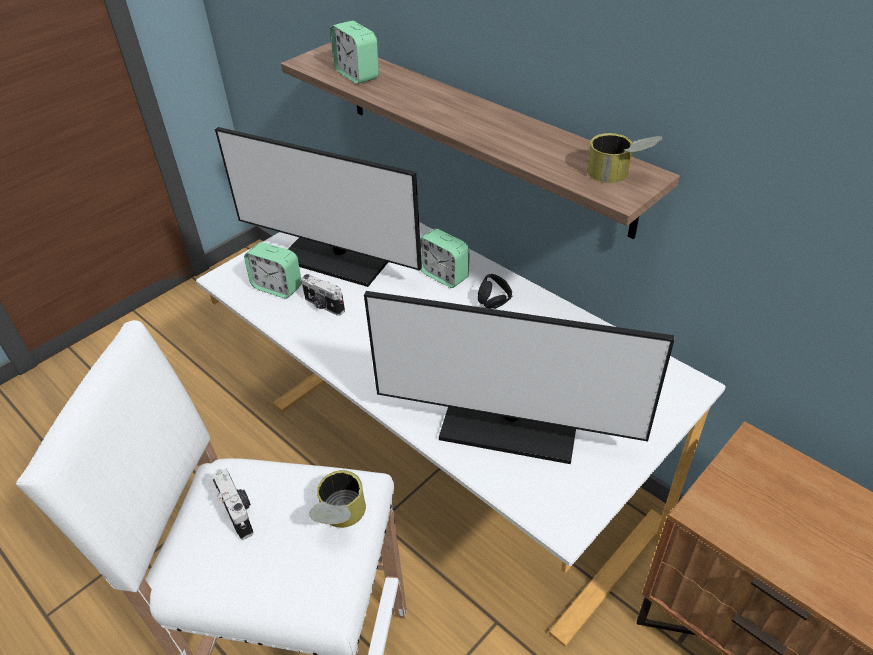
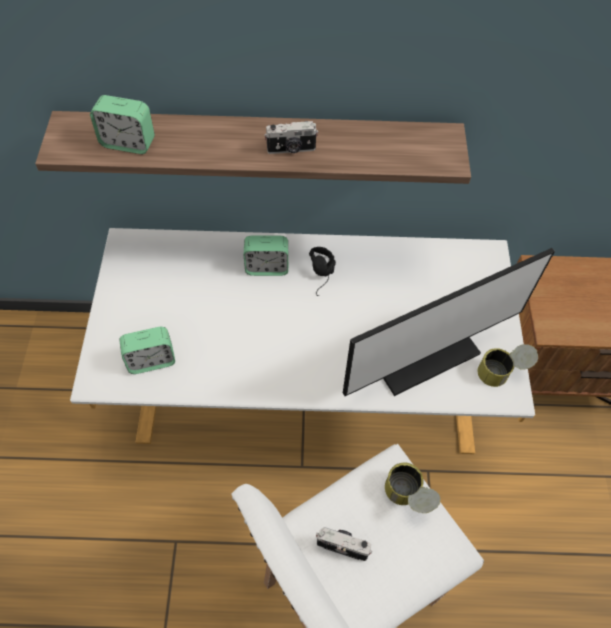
camera: 45 degrees left, 15 degrees up
monitor [215,127,422,287] -> none
camera [301,274,345,316] -> camera moved to [264,121,318,154]
can [587,133,662,183] -> can moved to [478,344,538,387]

